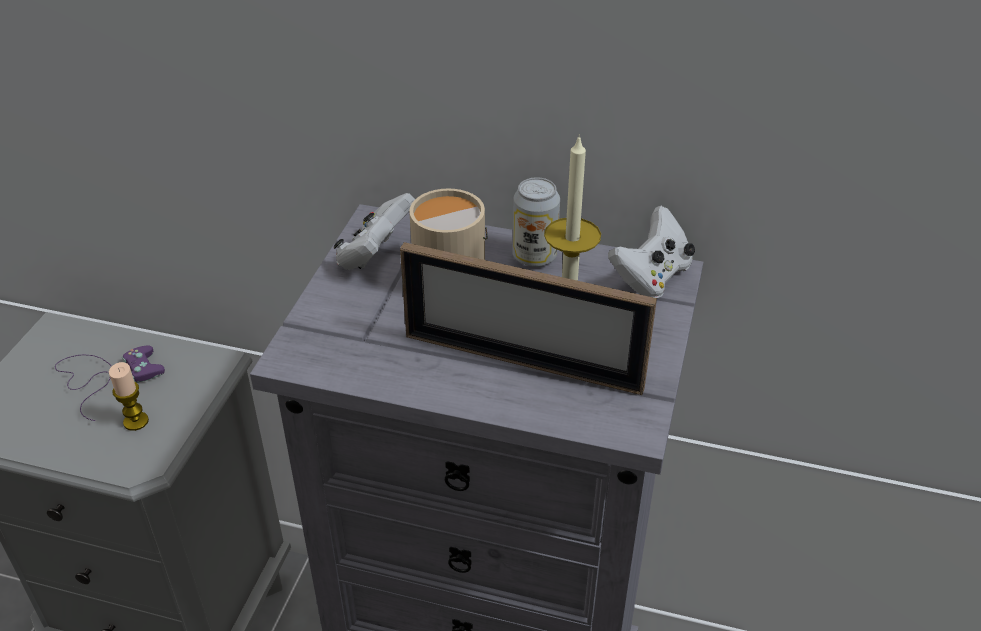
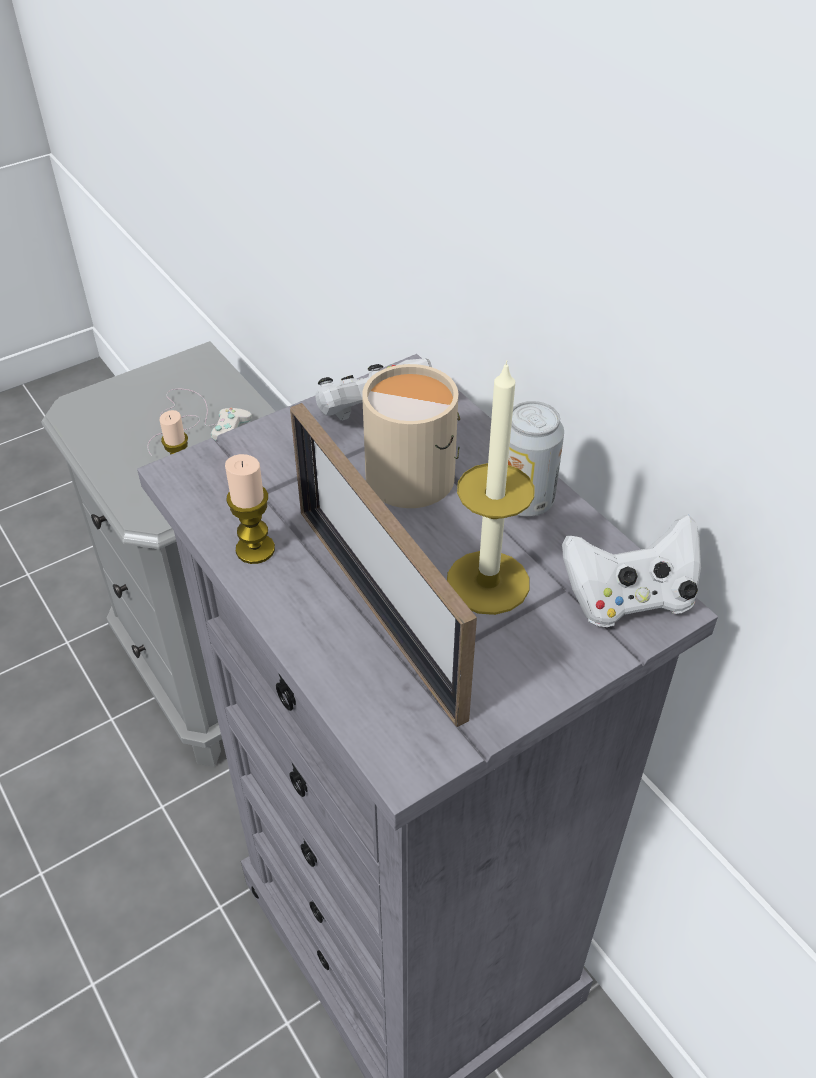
camera: 40 degrees right, 5 degrees up
purple game controller [55,346,165,421] -> white game controller [148,389,252,456]
none -> candle [225,454,275,564]

